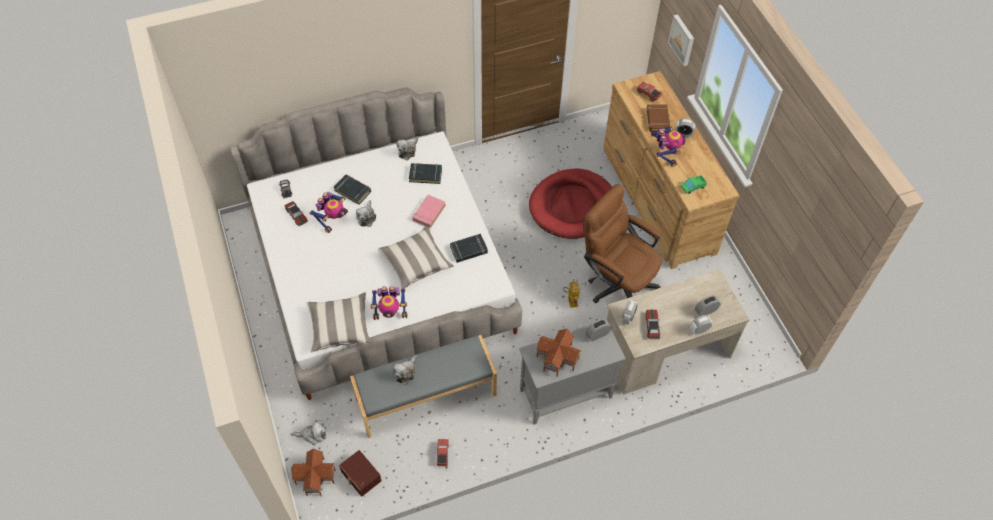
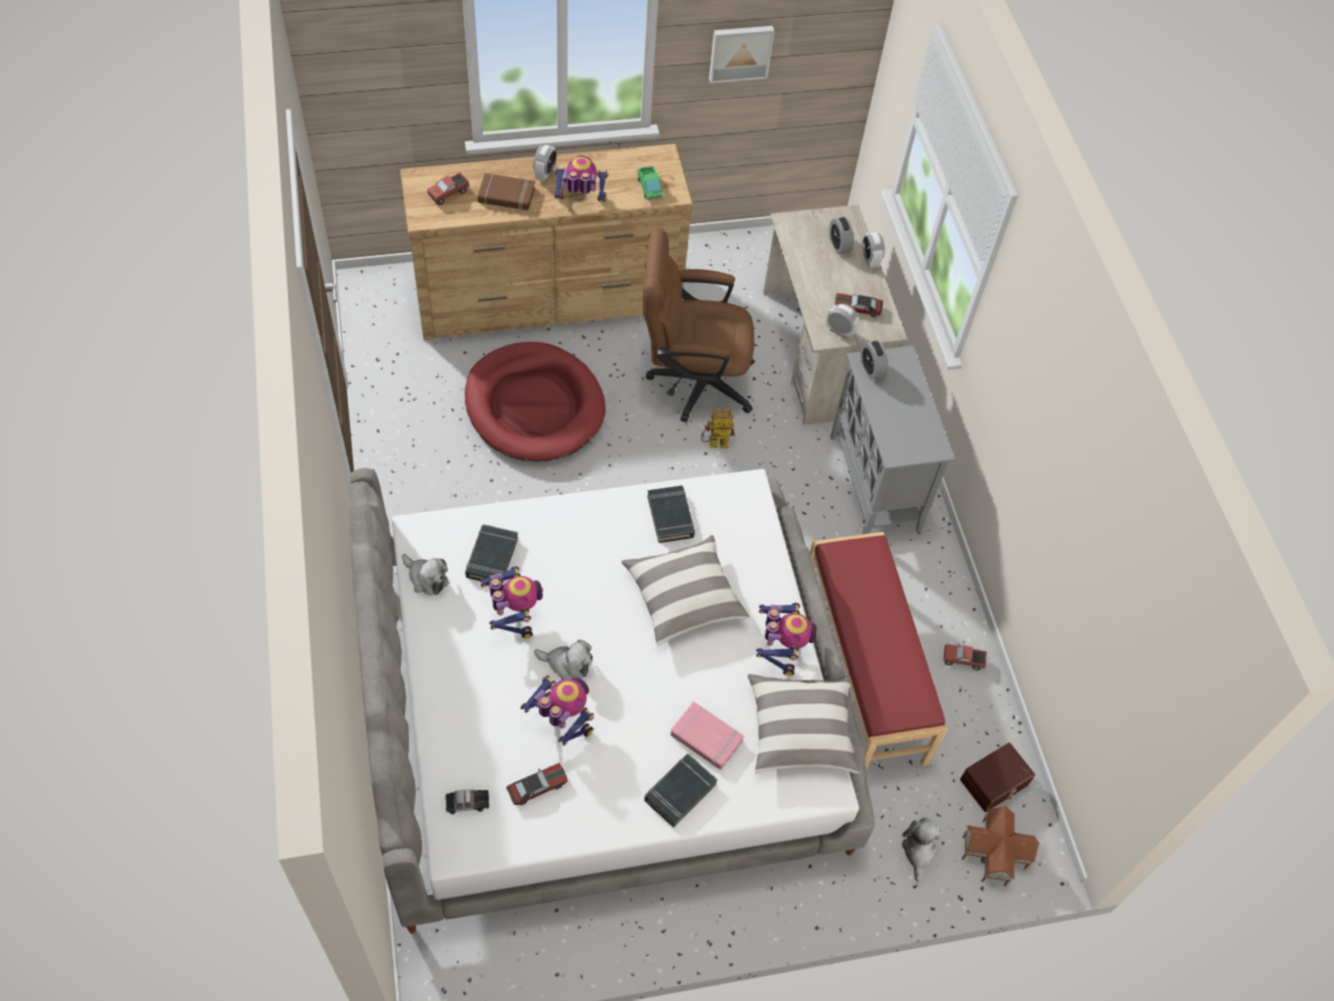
camera: 85 degrees left, 0 degrees up
black book [334,174,371,205] -> black book moved to [644,754,718,828]
grey bench [350,335,497,438] -> red bench [810,532,948,769]
plush toy [393,355,417,385] -> none
pink book [412,195,446,228] -> pink book moved to [671,702,744,770]
toy house [536,329,582,377] -> none
brown office chair [583,184,662,303] -> brown office chair turned 45 degrees clockwise [643,228,755,422]
picture [668,14,694,66] -> picture moved to [709,26,774,83]
none -> toy robot [480,566,543,638]

